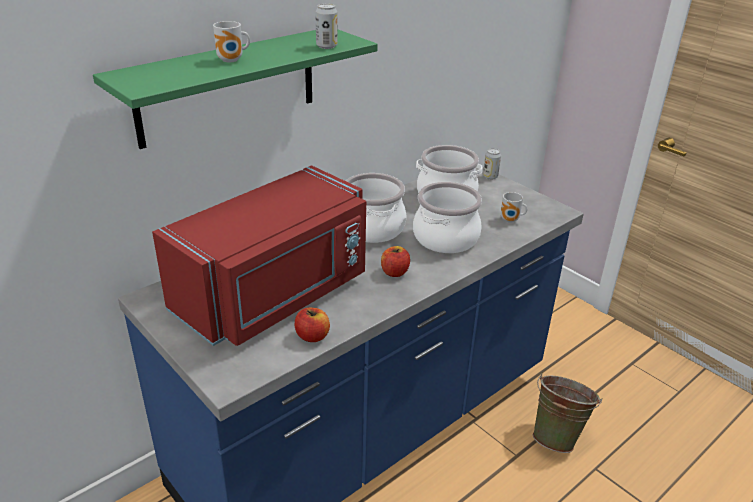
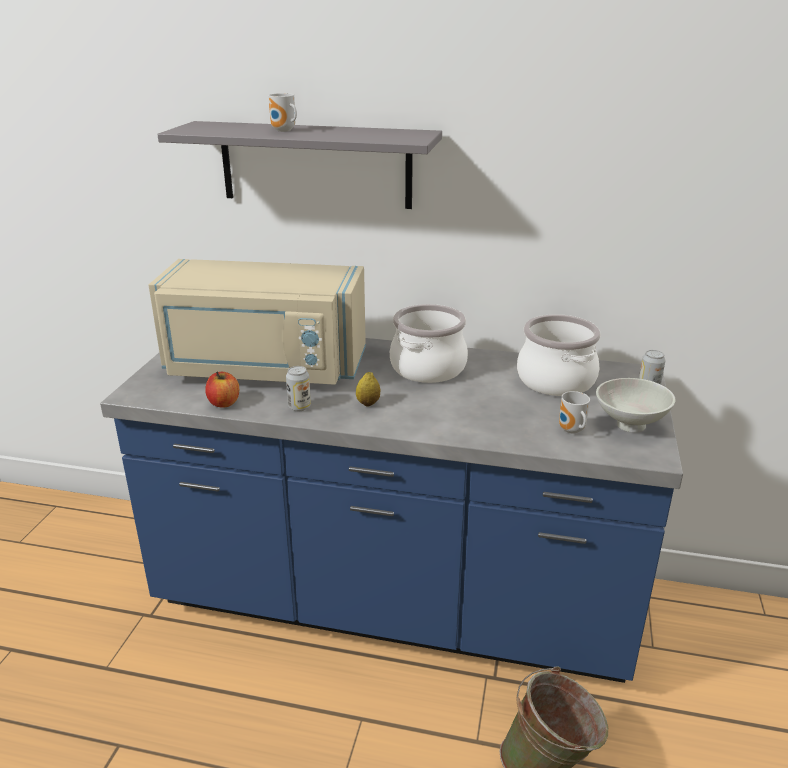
camera: 55 degrees right, 5 degrees down
green shelf [93,30,378,149] -> grey shelf [157,121,442,209]
red microwave [152,166,366,346] -> beige microwave [149,259,366,385]
can [315,4,338,49] -> can moved to [286,366,311,411]
apple [381,246,410,277] -> lemon [356,372,381,407]
cooking pot [413,182,482,253] -> none
none -> white bowl [596,378,676,432]

